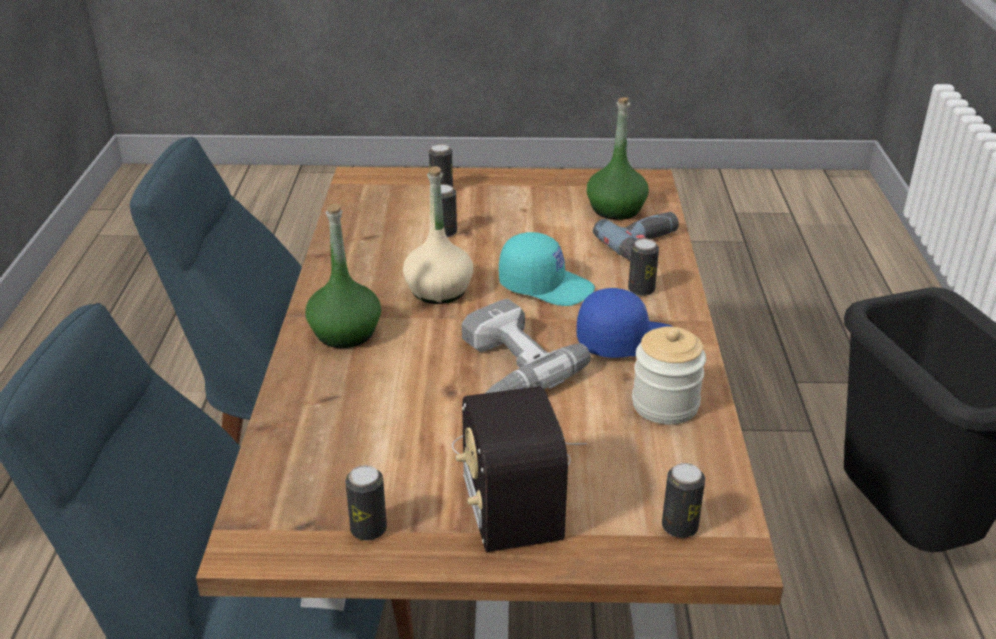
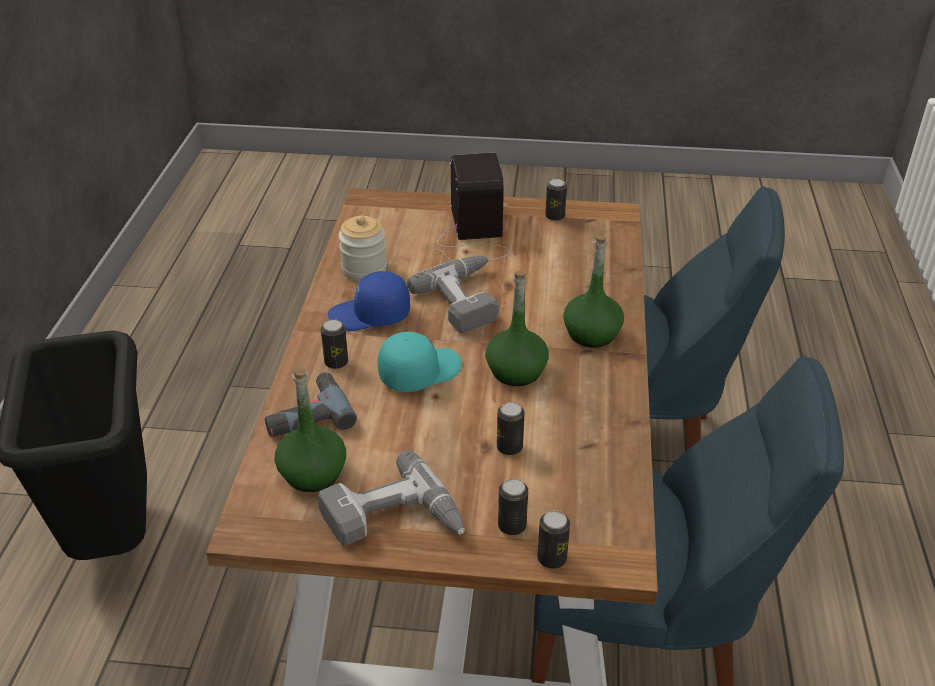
camera: 175 degrees left, 5 degrees up
beige bottle [403,166,473,304] -> green bottle [485,271,549,386]
turquoise cap [499,232,595,306] -> turquoise cap turned 120 degrees clockwise [378,332,462,392]
can [662,463,705,538] -> can moved to [537,510,570,569]
none -> power drill [318,450,465,545]

